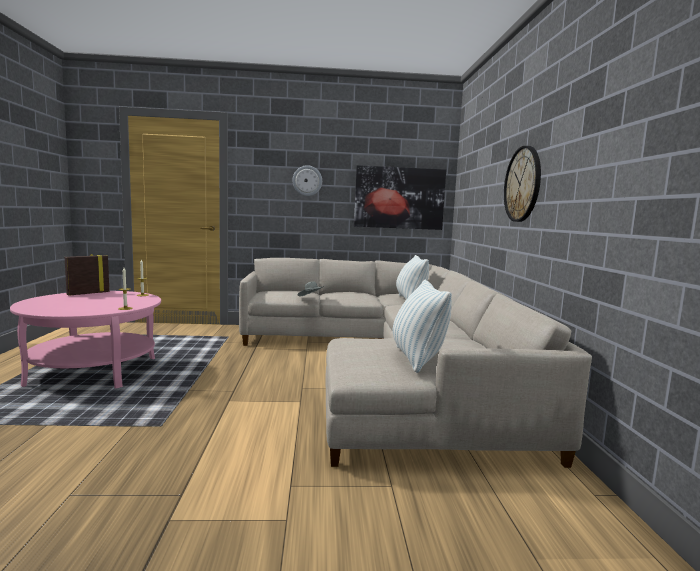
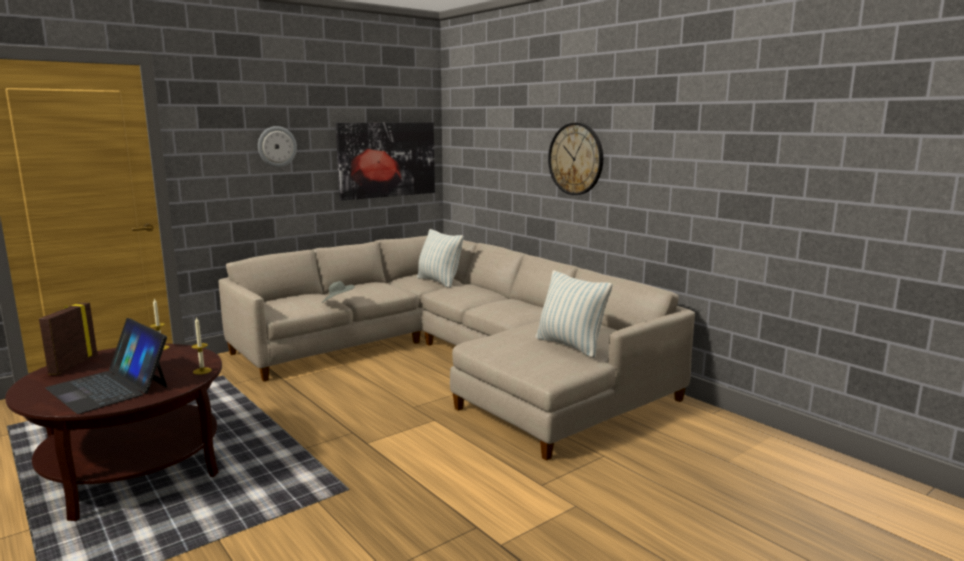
camera: 35 degrees left, 5 degrees up
pink coffee table [10,291,161,389] -> brown coffee table [5,344,222,521]
none -> laptop [45,318,167,414]

